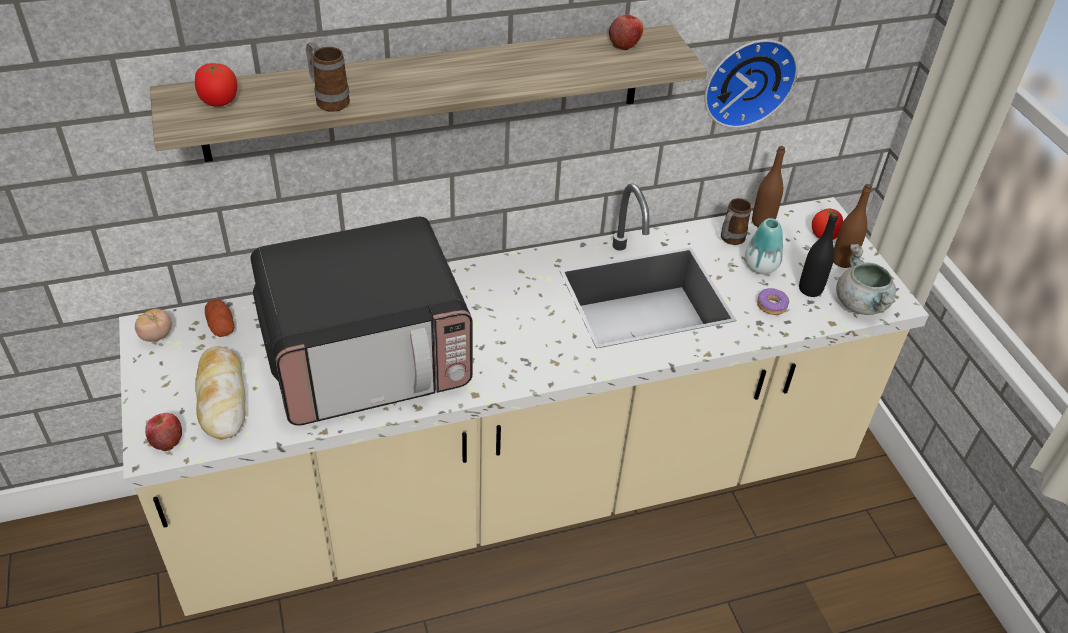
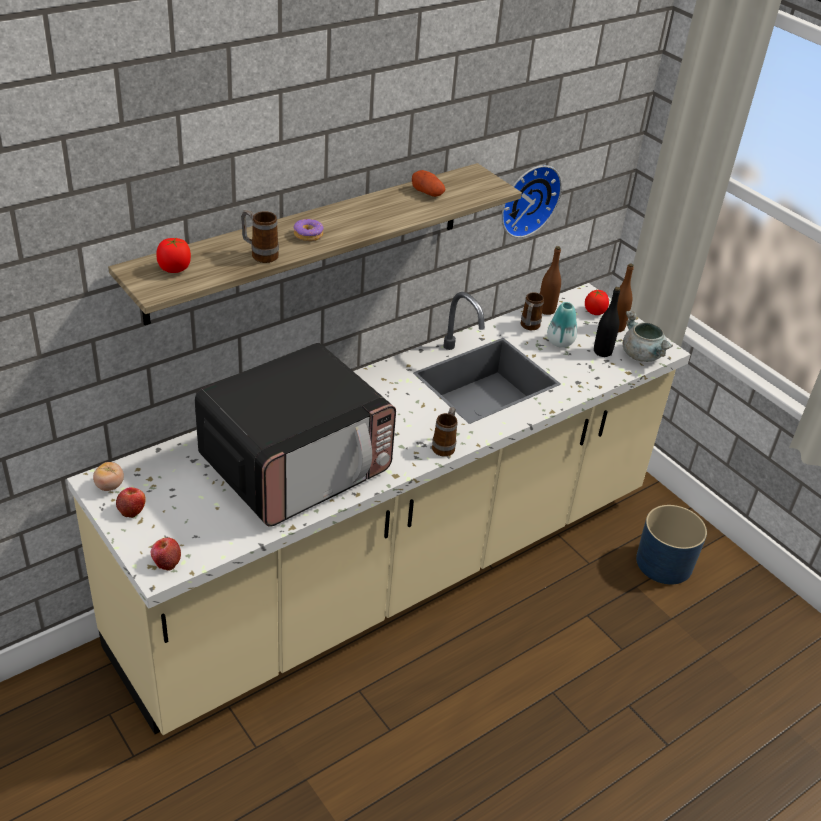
camera: 20 degrees left, 5 degrees down
bread [195,346,246,440] -> none
potato [205,300,234,337] -> potato moved to [412,170,445,197]
apple [609,14,644,50] -> apple moved to [116,487,146,518]
donut [757,288,789,315] -> donut moved to [293,219,324,241]
none -> mug [432,407,458,456]
none -> blue planter [636,505,707,585]

